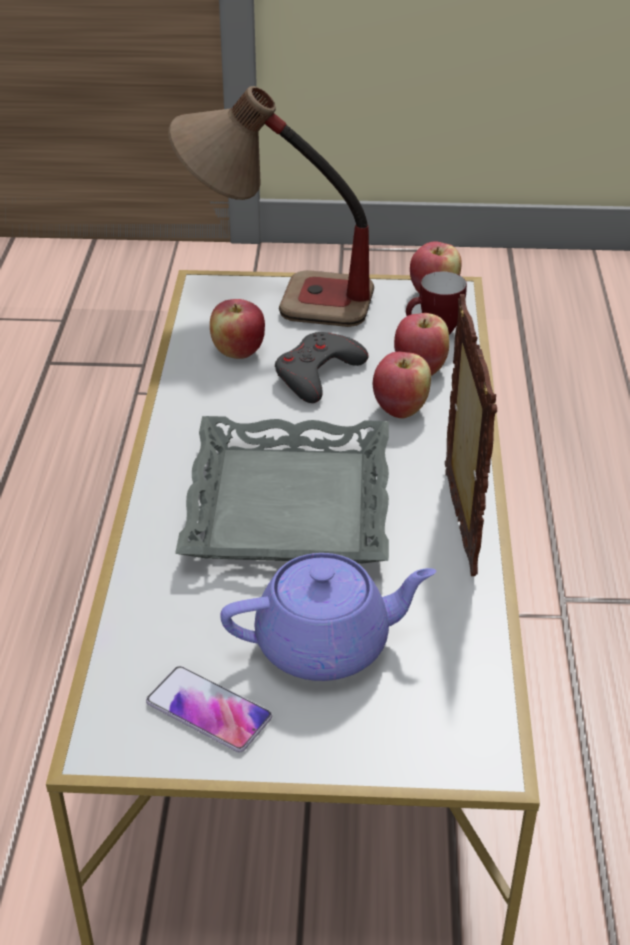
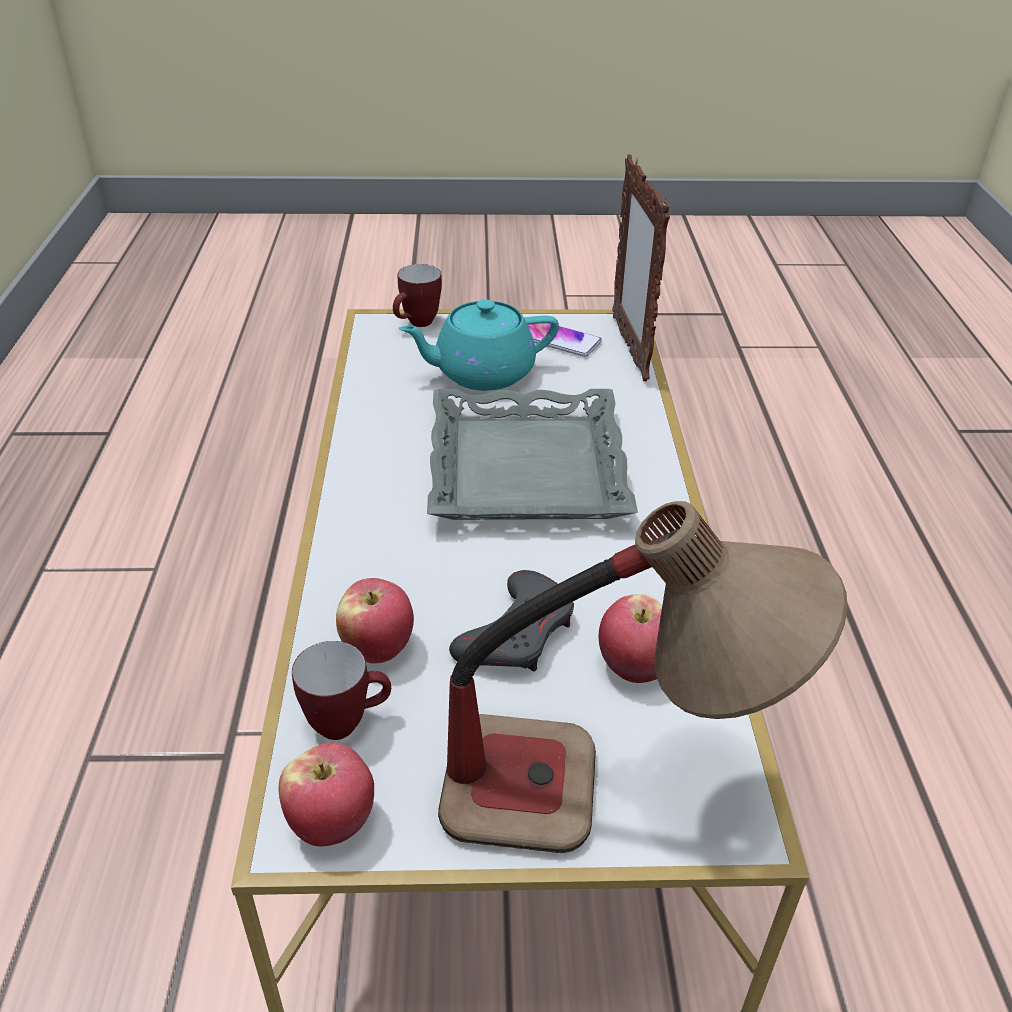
camera: 175 degrees right, 0 degrees up
purple teapot [220,553,436,681] -> turquoise teapot [399,299,559,391]
apple [373,351,431,419] -> none
picture frame [445,294,497,576] -> picture frame moved to [612,154,670,381]
none -> mug [393,264,442,327]

